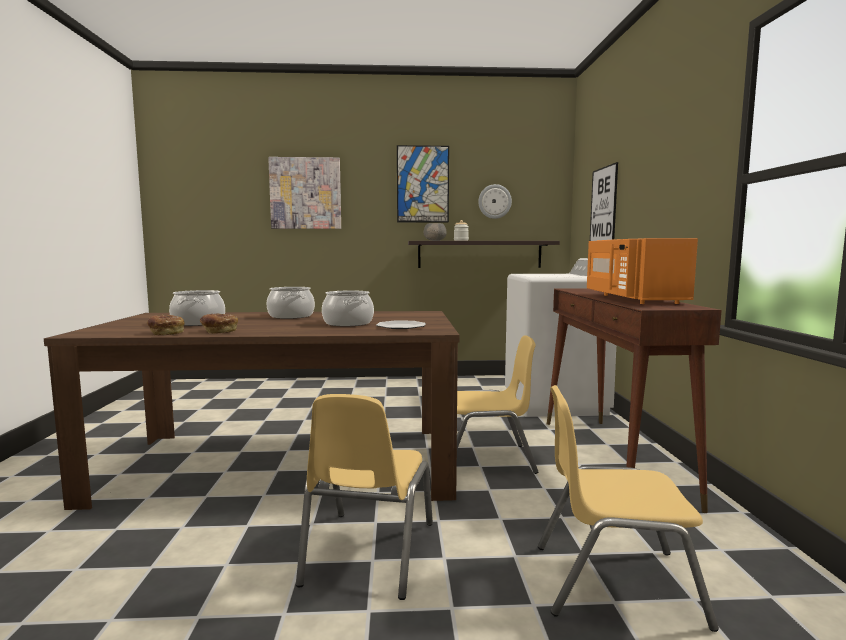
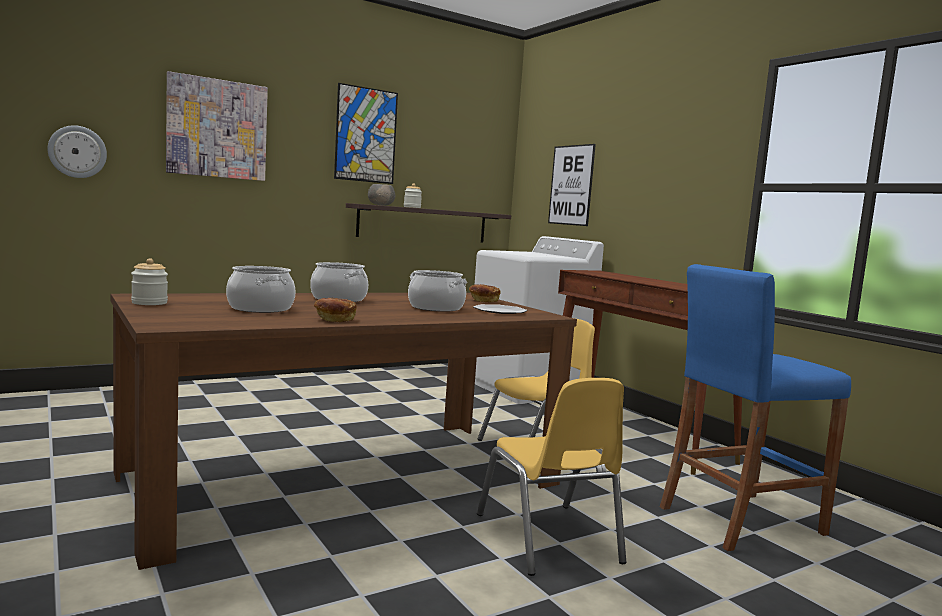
camera: 30 degrees left, 0 degrees up
bread [147,315,185,335] -> bread moved to [469,284,501,302]
wall clock [478,184,512,219] -> wall clock moved to [47,125,107,178]
yellow chair [538,385,719,632] -> blue stool [660,264,851,551]
orange microwave [587,238,698,304] -> none
none -> jar [131,258,168,305]

